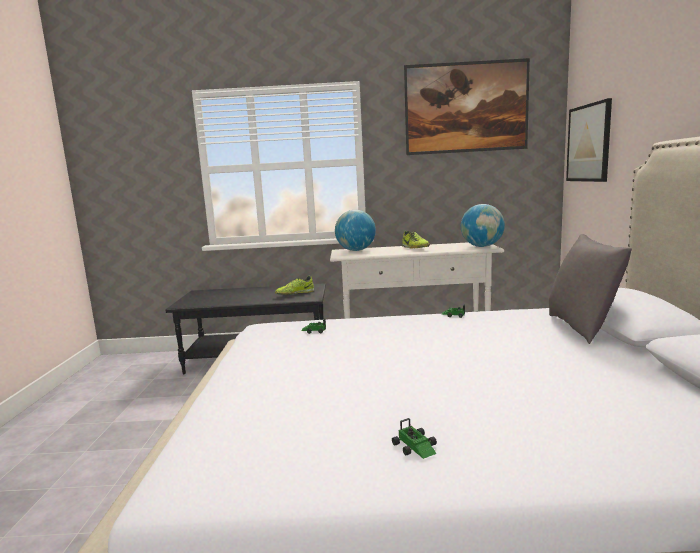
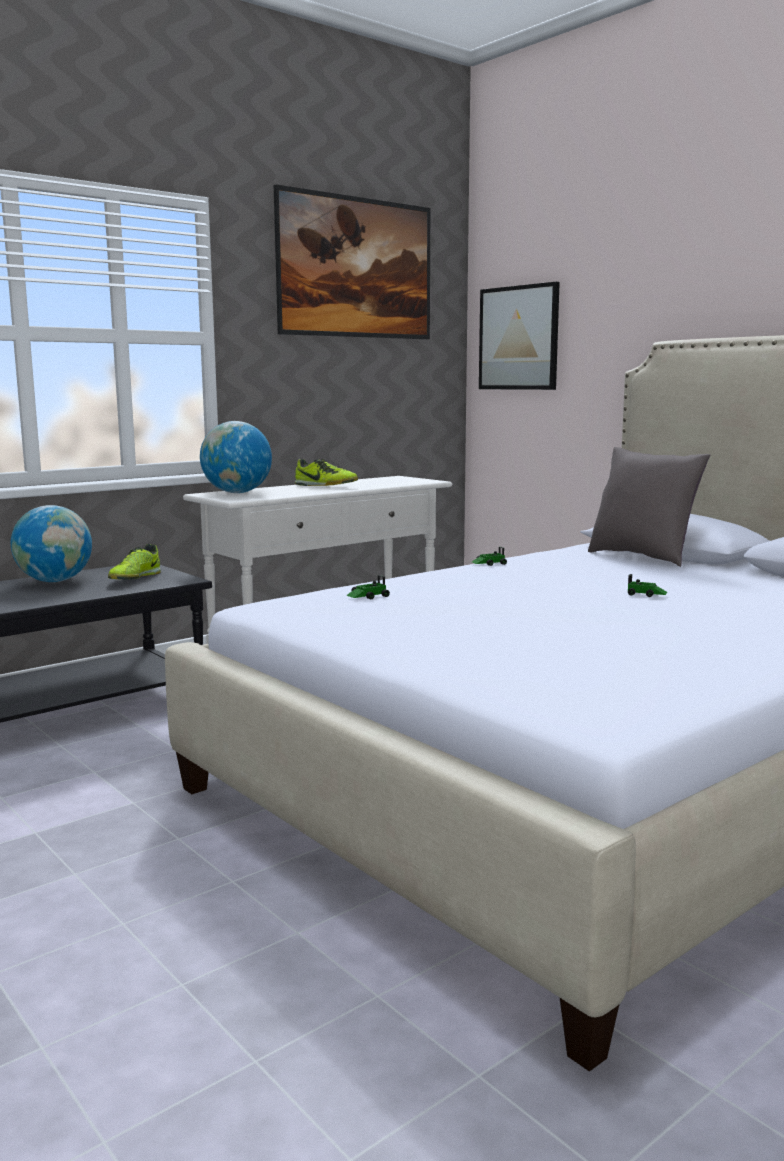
camera: 40 degrees left, 0 degrees up
toy car [392,418,437,459] -> toy car moved to [628,574,667,597]
globe [461,204,505,247] -> globe moved to [11,505,92,582]

